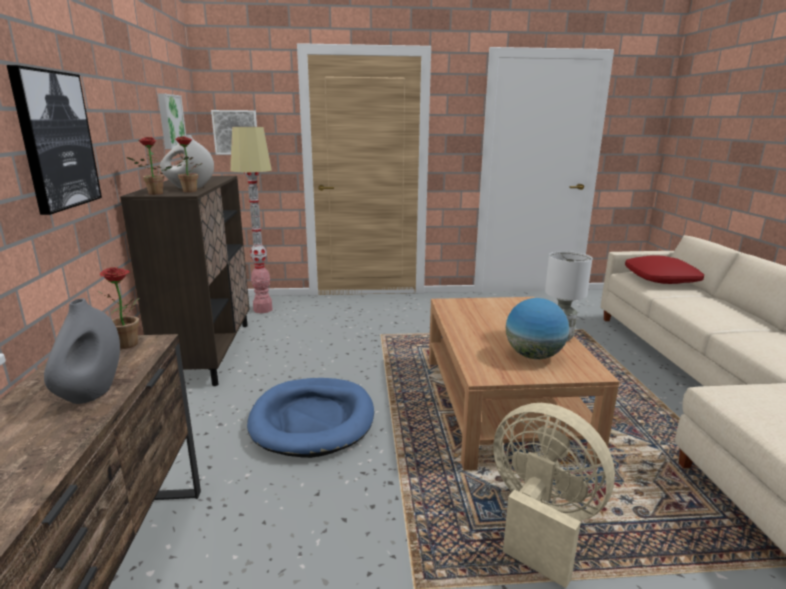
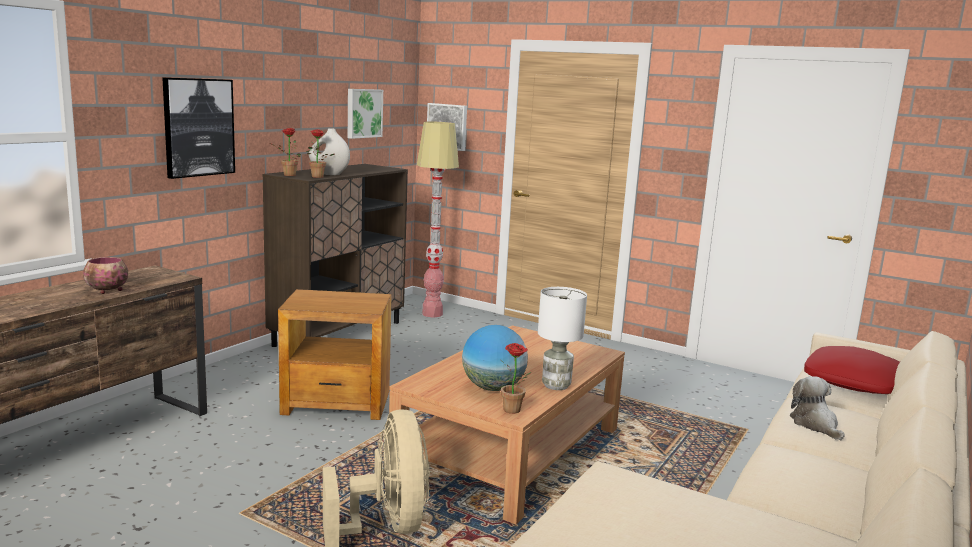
camera: 35 degrees right, 5 degrees down
grey vase [44,298,120,404] -> bowl [83,257,128,294]
potted plant [97,267,140,349] -> potted plant moved to [501,343,531,414]
blue dog bed [247,378,374,458] -> brown side table [278,289,392,420]
none -> plush toy [790,376,845,440]

